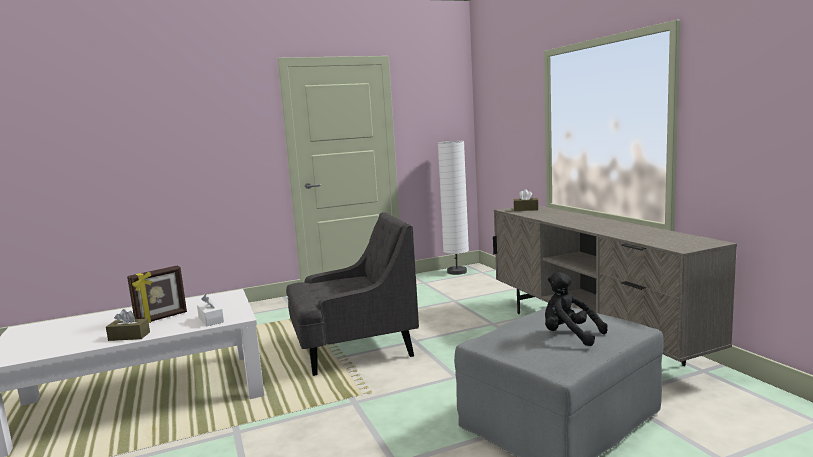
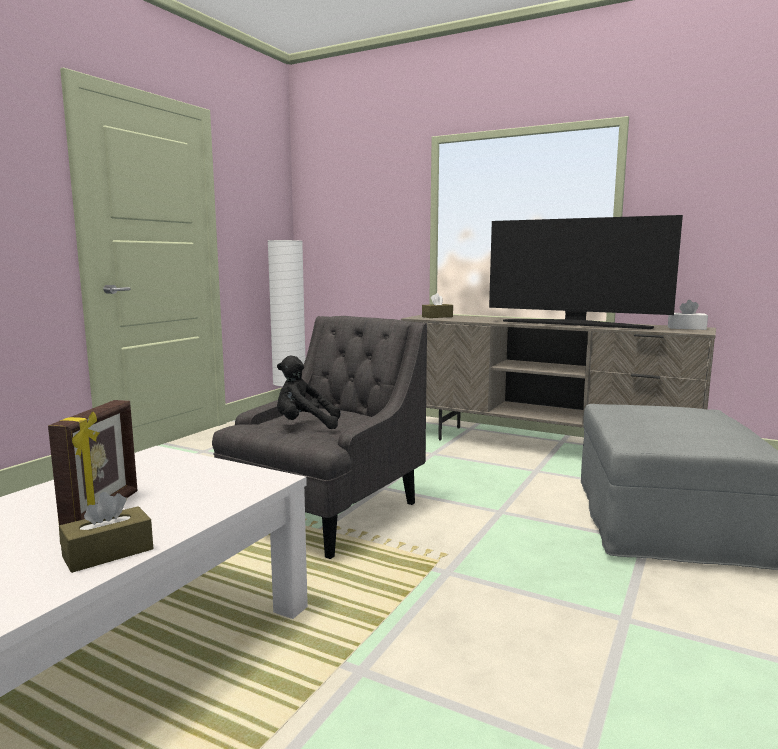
camera: 40 degrees left, 0 degrees up
white tissue box [197,294,224,326] -> white tissue box moved to [668,300,708,330]
black plush toy [545,272,608,346] -> black plush toy moved to [277,355,340,429]
none -> television [489,215,683,329]

